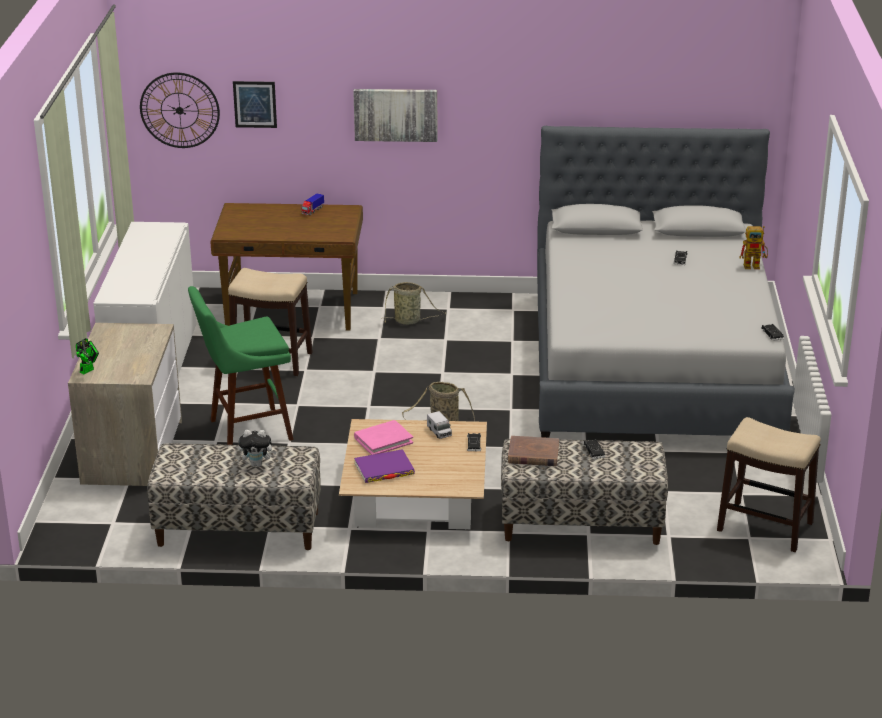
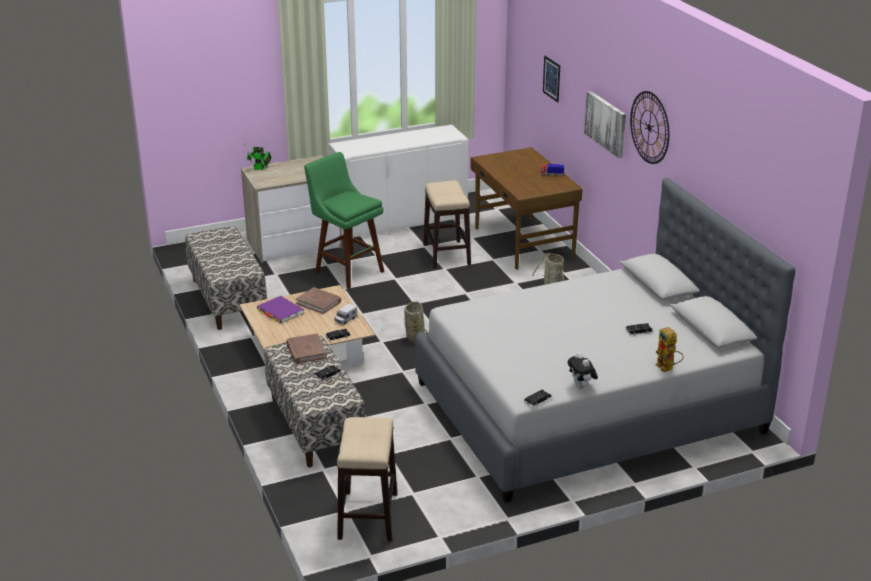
camera: 65 degrees right, 0 degrees up
wall clock [140,72,220,148] -> wall clock moved to [630,91,669,164]
plush toy [238,430,277,467] -> plush toy moved to [568,353,598,389]
pink book [354,420,413,455] -> brown book [296,287,341,314]

